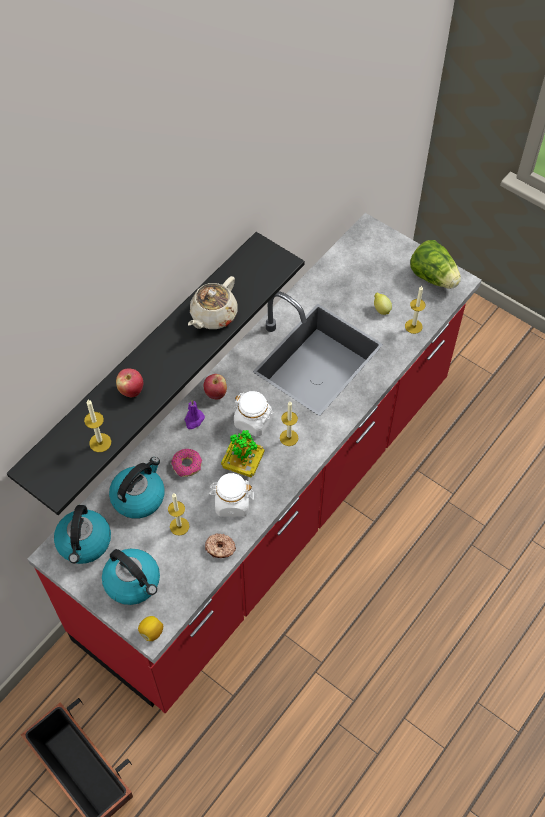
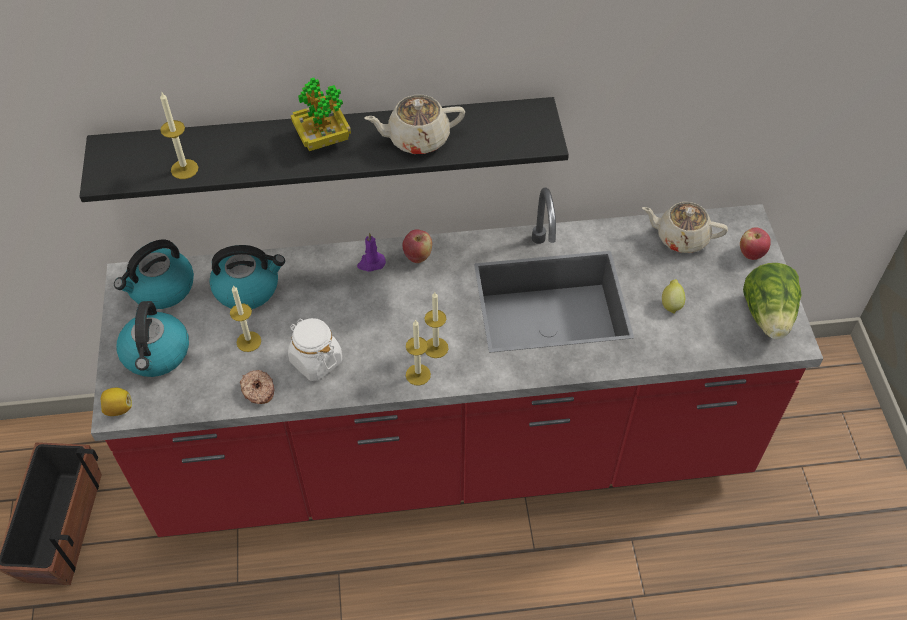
camera: 45 degrees right, 5 degrees down
apple [116,369,143,397] -> apple moved to [740,227,771,260]
donut [171,449,202,477] -> none
potted plant [221,430,265,477] -> potted plant moved to [291,78,351,151]
white jar [233,391,274,437] -> none
candle [405,286,426,334] -> candle moved to [406,319,431,386]
none -> beige teapot [642,202,728,253]

